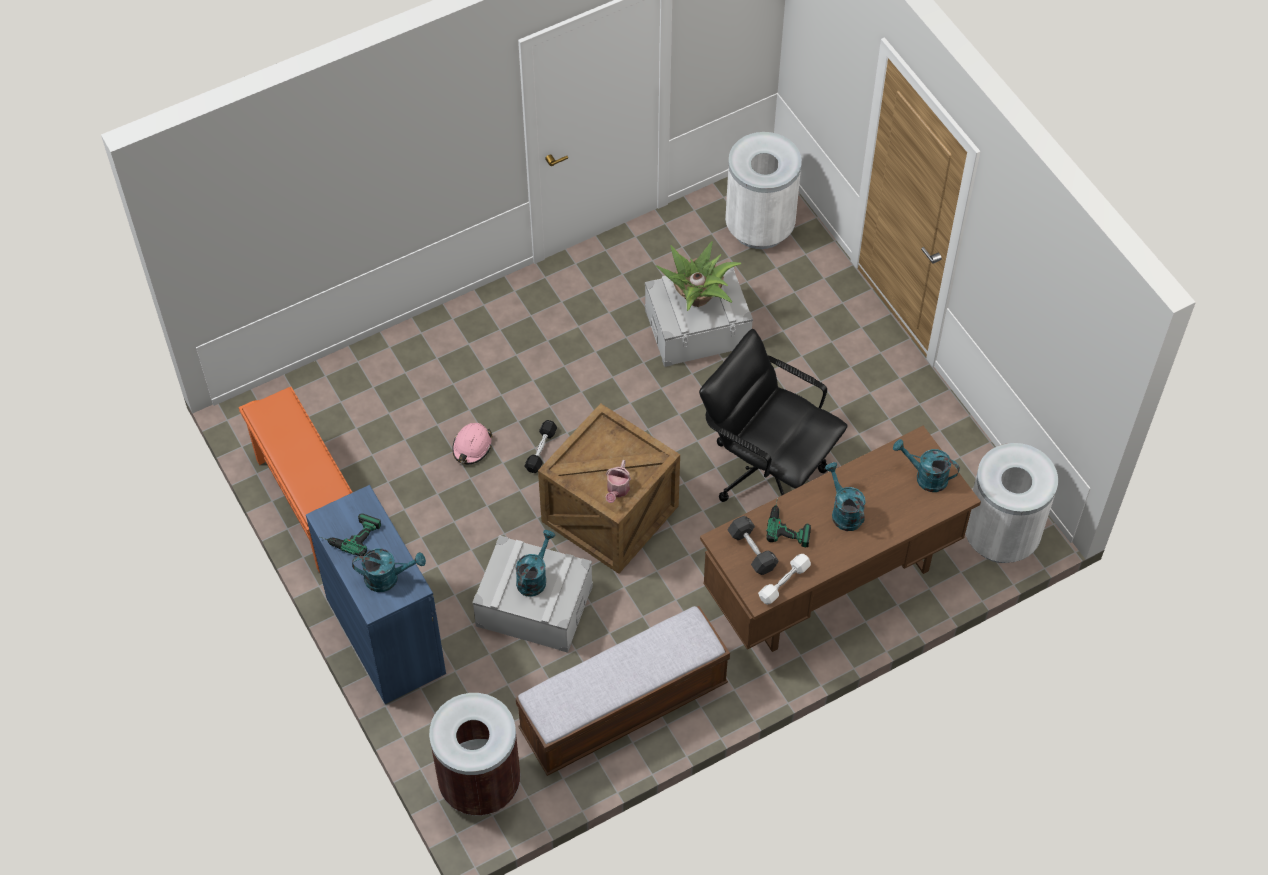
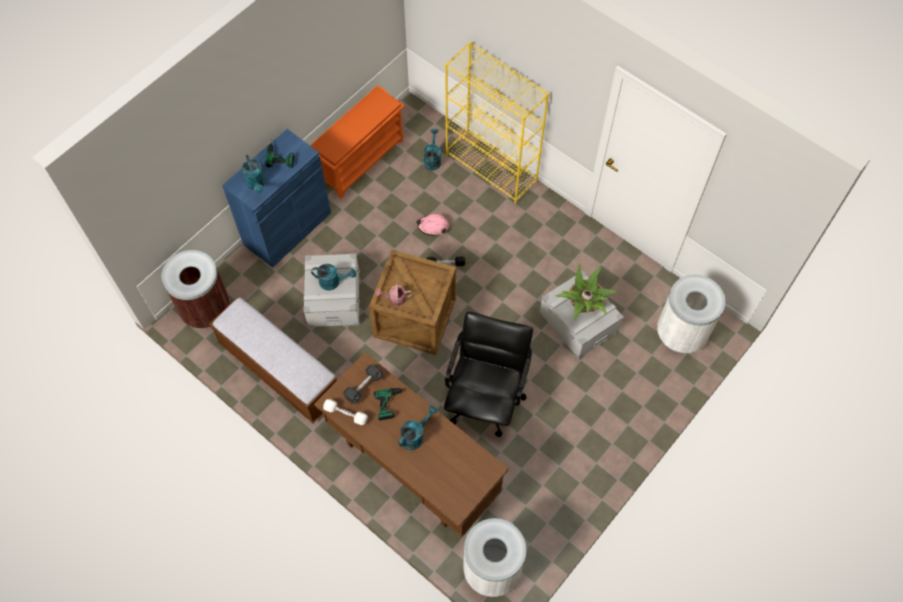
camera: 70 degrees right, 5 degrees up
turquoise watering can [893,439,960,492] -> turquoise watering can moved to [424,129,441,171]
none -> yellow bookcase [445,42,549,204]

